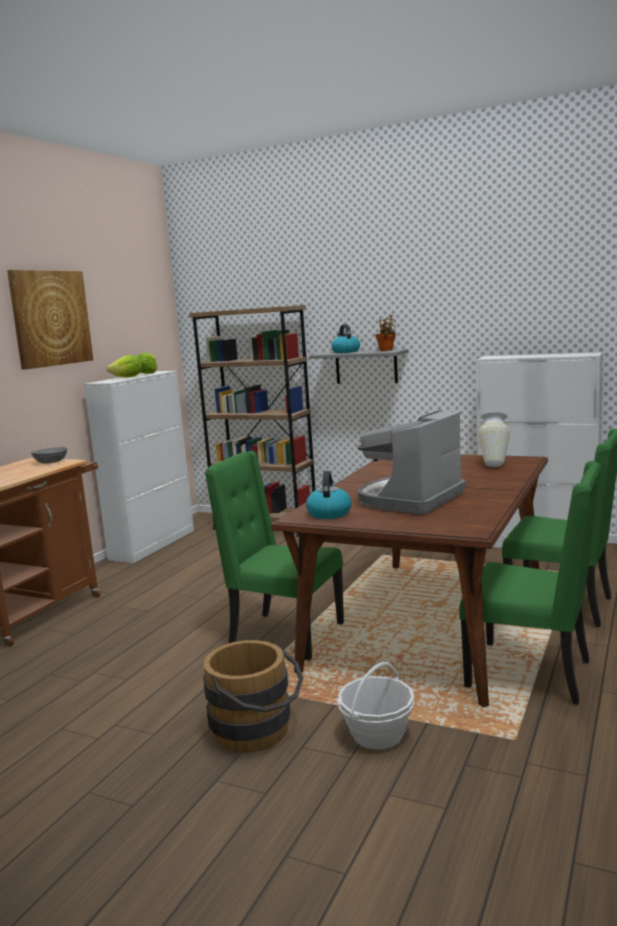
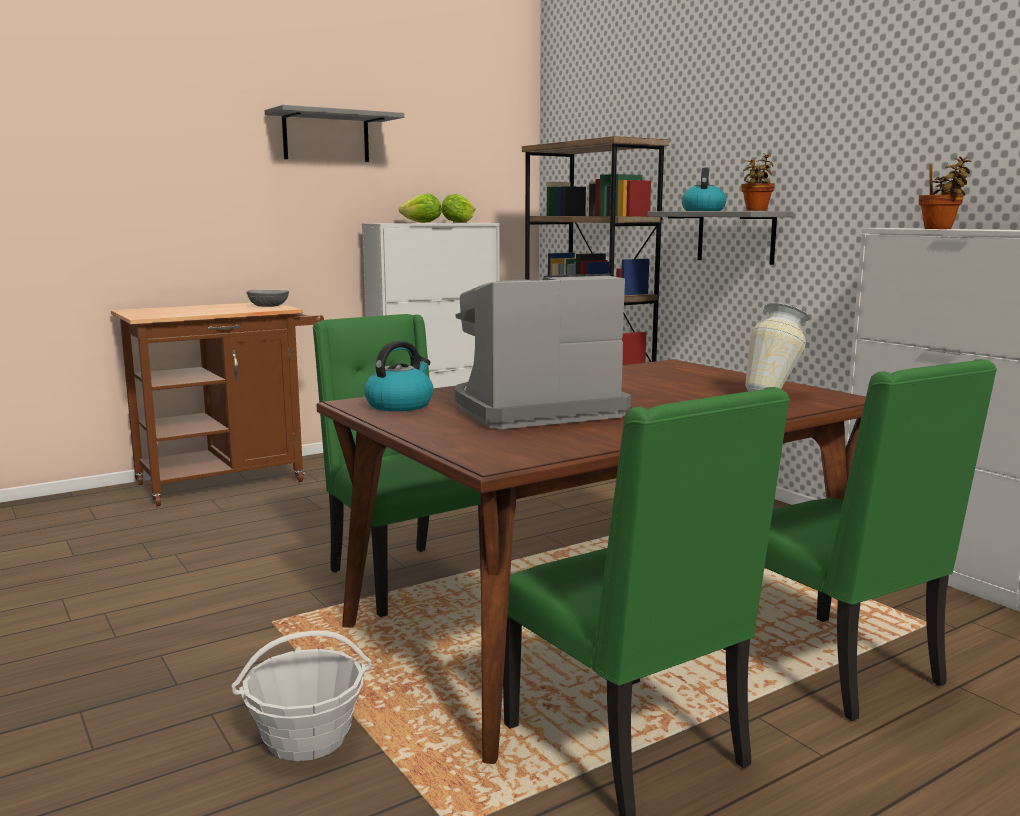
camera: 30 degrees right, 0 degrees up
picture [7,270,93,370] -> grey shelf [265,105,404,162]
brown bucket [203,640,303,753] -> none
none -> potted plant [919,156,972,229]

